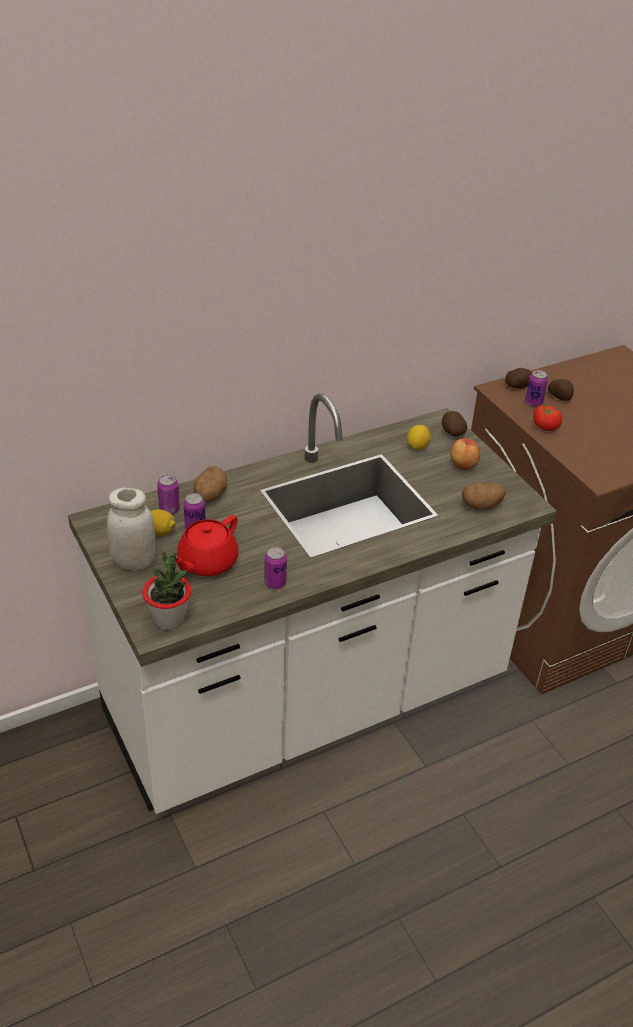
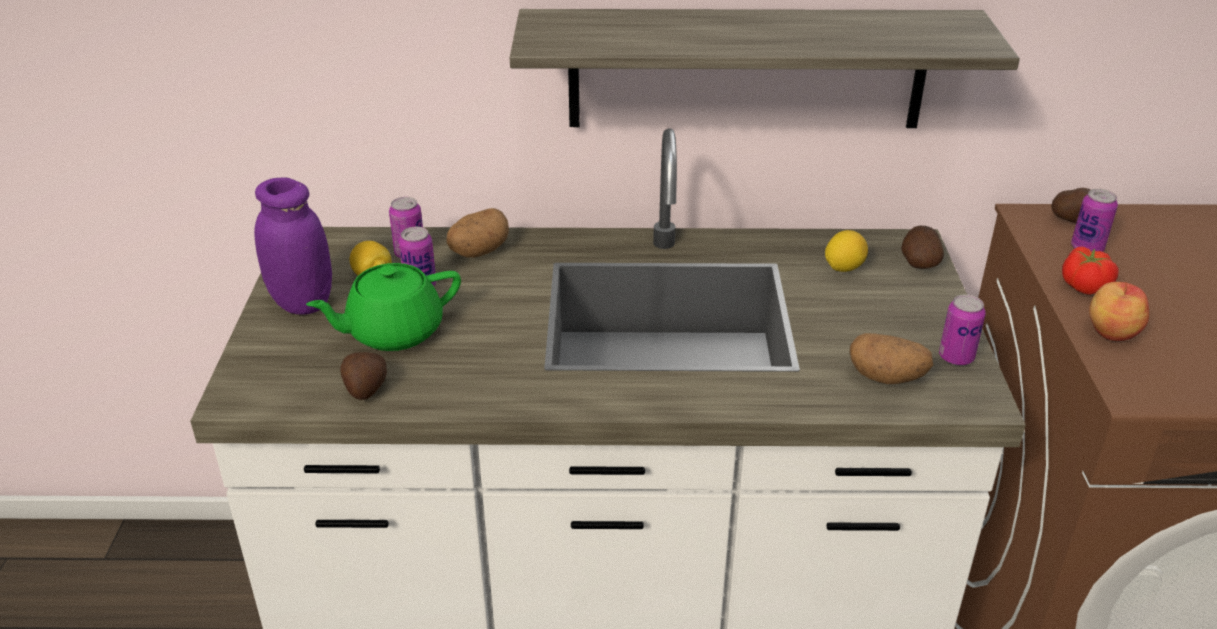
camera: 30 degrees right, 5 degrees down
white jar [107,487,155,571] -> purple jar [254,177,332,315]
potted plant [142,551,191,630] -> none
red teapot [176,515,238,576] -> green teapot [306,263,461,351]
can [264,546,287,589] -> can moved to [939,294,986,366]
apple [450,438,480,470] -> apple moved to [1089,282,1149,341]
potato [548,379,574,401] -> potato moved to [340,352,387,400]
none -> shelf [510,9,1020,128]

